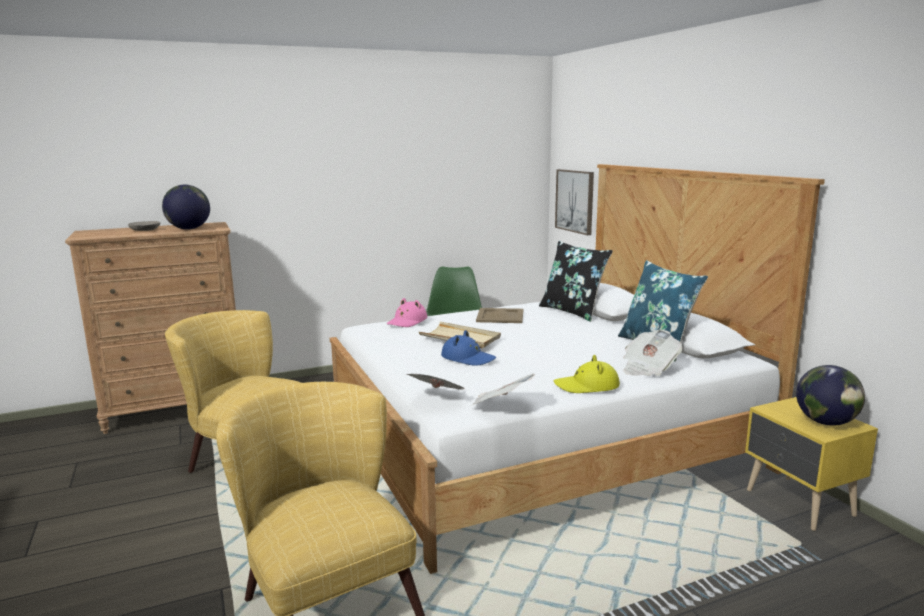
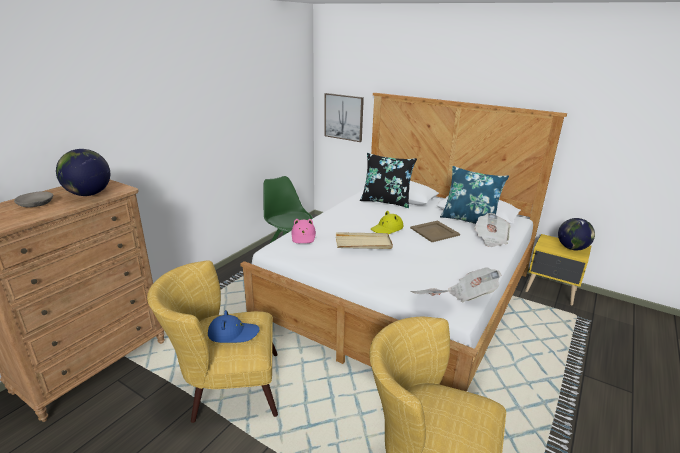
camera: 35 degrees left, 10 degrees up
blue hat [441,330,496,366] -> blue hat moved to [208,310,260,343]
beige tray [476,308,523,323] -> beige tray moved to [410,221,460,242]
yellow hat [554,355,620,393] -> yellow hat moved to [371,211,403,234]

